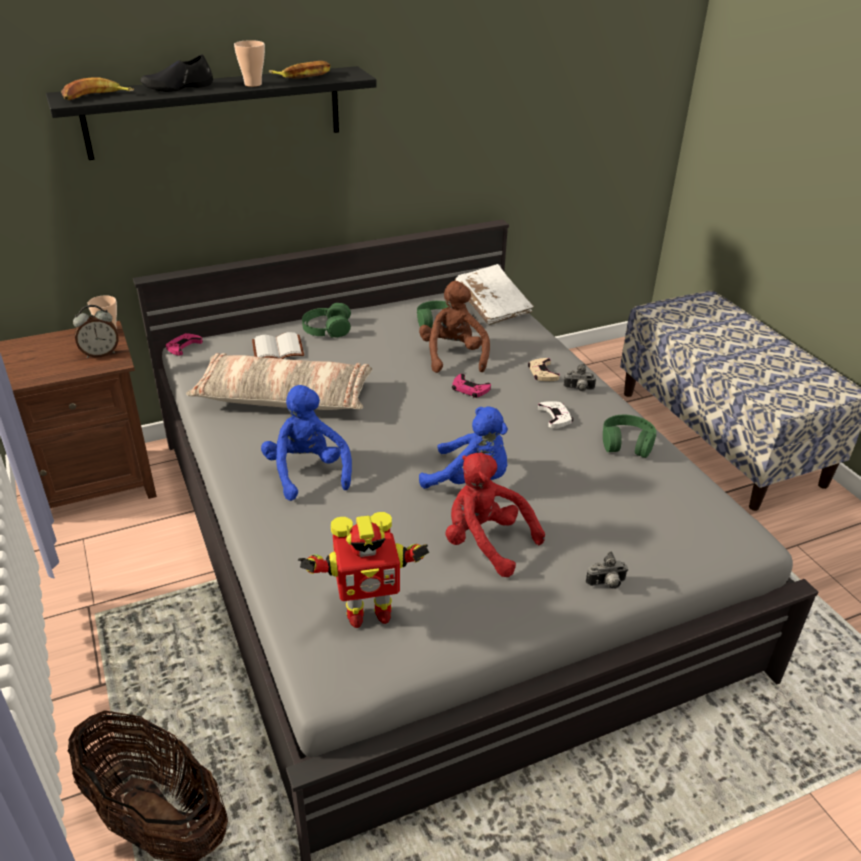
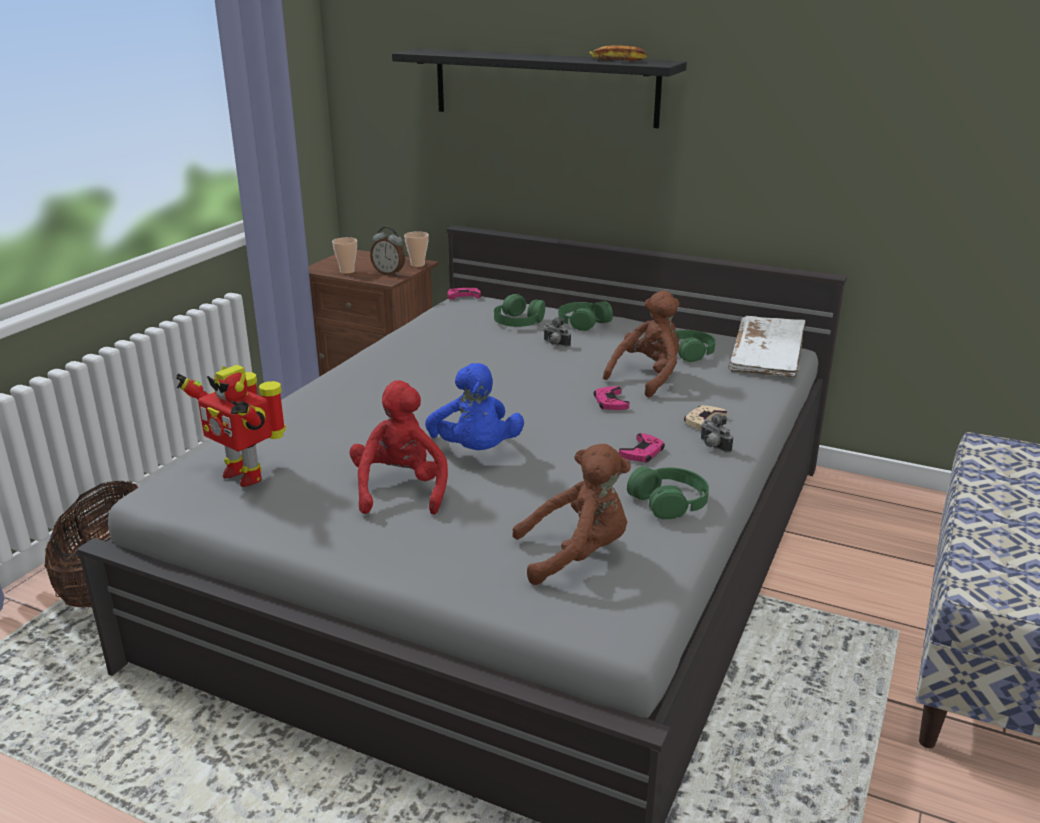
camera: 50 degrees right, 10 degrees down
banana [61,77,134,100] -> none
black shoe [140,54,213,92] -> none
pillow [186,353,372,410] -> none
cup [234,40,265,87] -> cup moved to [332,237,357,274]
white book [252,332,304,359] -> green headphones [494,294,545,327]
blue plush toy [261,385,352,501] -> none
white game controller [538,401,573,428] -> pink game controller [619,433,665,462]
camera [586,551,628,589] -> camera moved to [544,317,571,347]
none -> brown plush toy [512,444,631,585]

